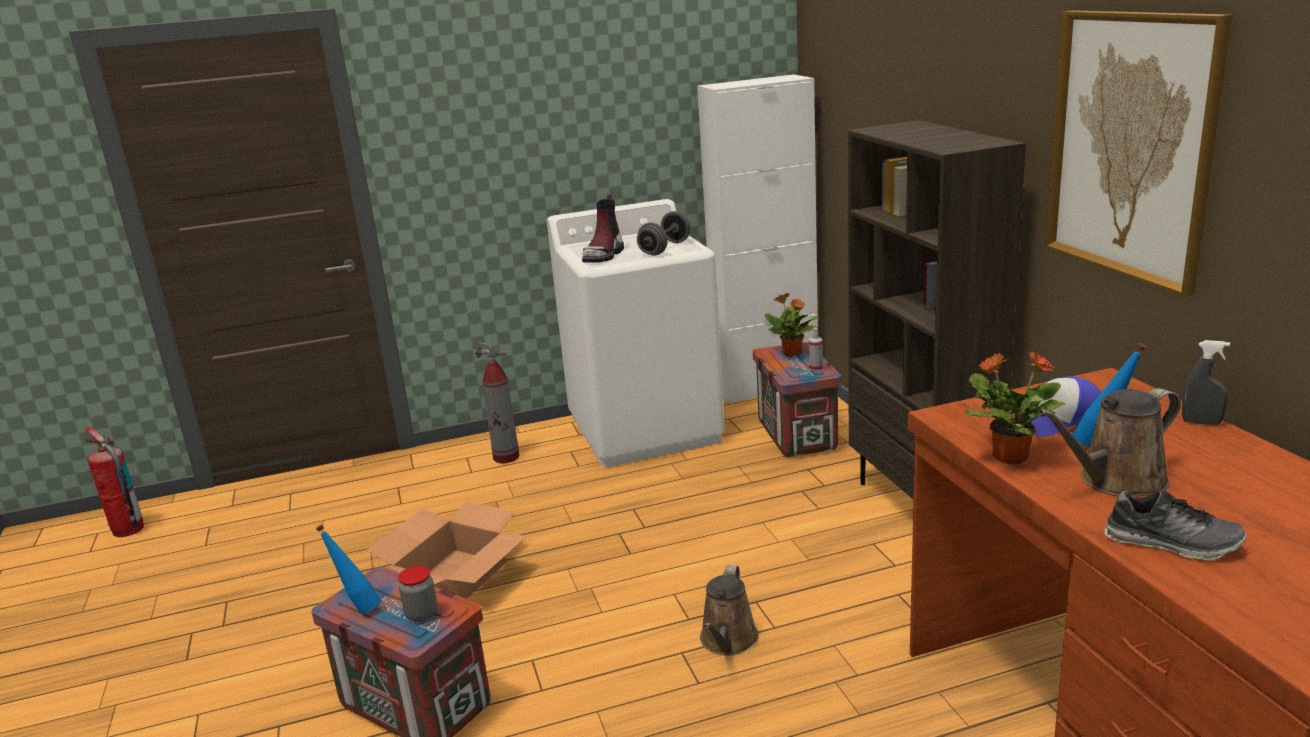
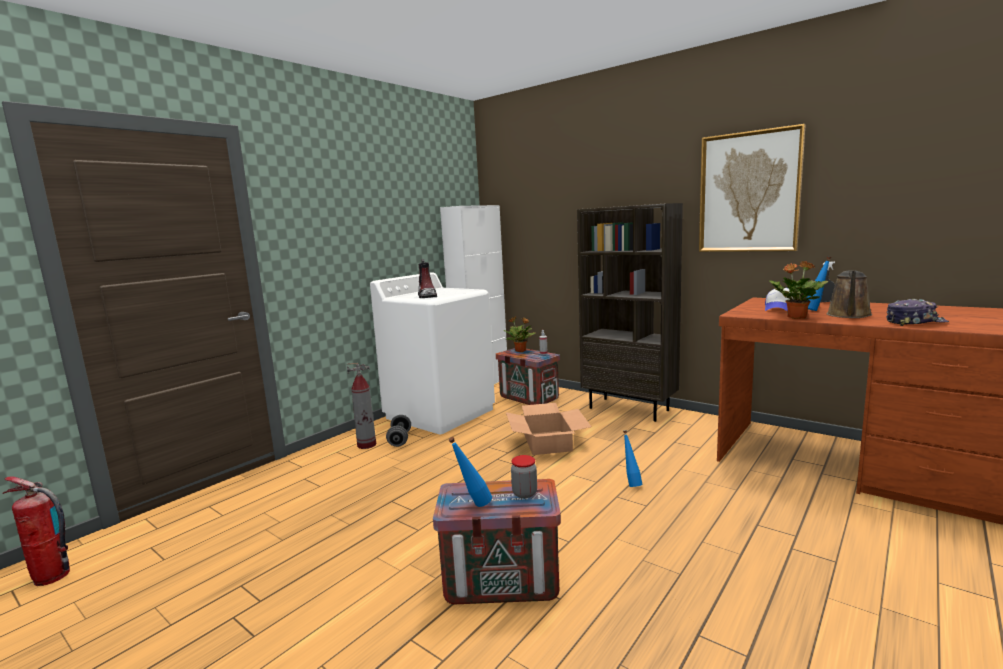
camera: 35 degrees left, 10 degrees down
cardboard box [366,501,527,599] -> cardboard box moved to [506,403,591,455]
grey dumbbell [637,211,690,256] -> grey dumbbell moved to [386,415,411,447]
brown watering can [700,565,759,656] -> blue bottle [623,430,643,487]
shoe [1105,490,1247,560] -> cap [886,299,949,326]

